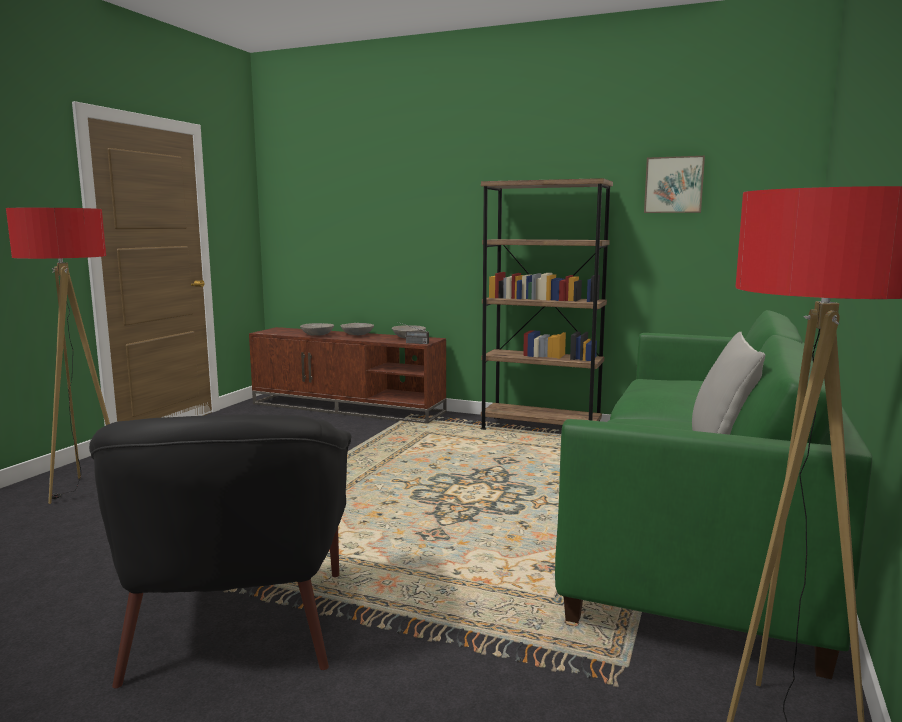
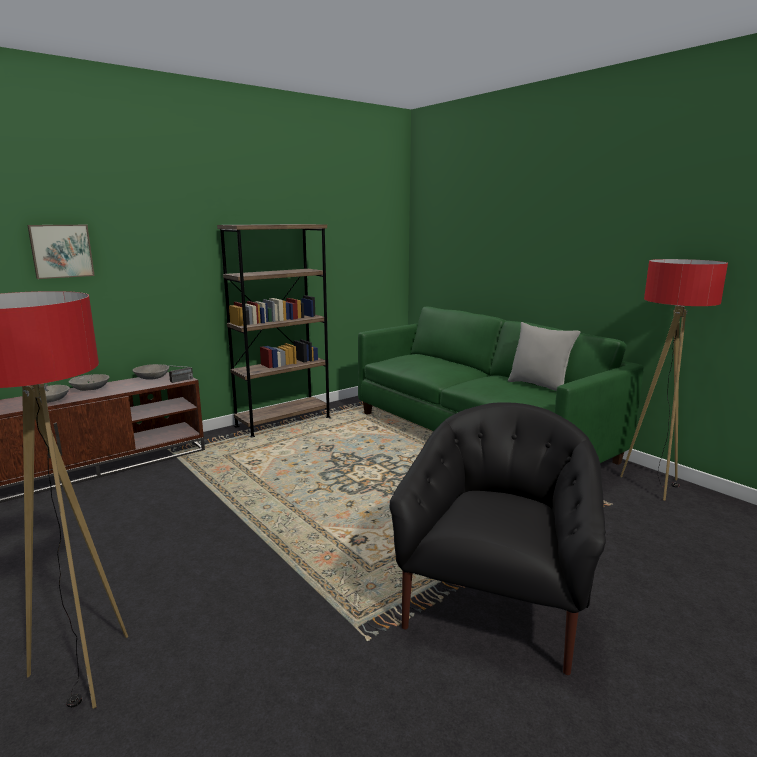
camera: 60 degrees left, 5 degrees up
black armchair [89,414,352,688] -> black armchair turned 90 degrees counterclockwise [390,402,606,675]
picture [644,156,705,213] -> picture moved to [28,225,95,279]

